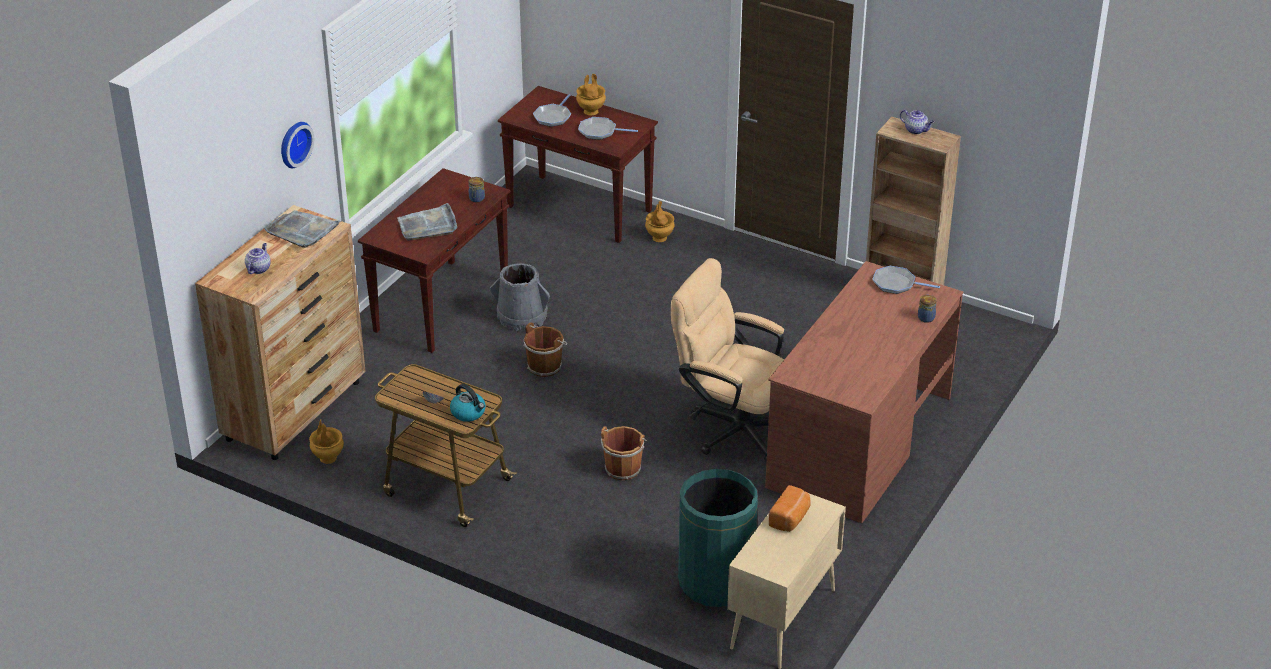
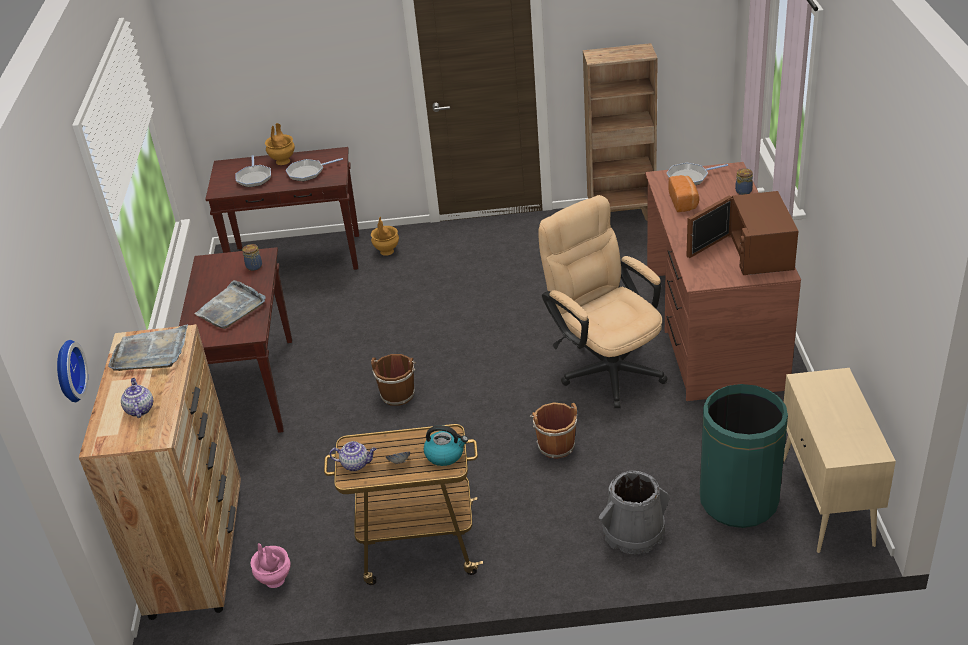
camera: 30 degrees left, 0 degrees up
wall clock [281,122,314,168] -> wall clock moved to [57,340,88,402]
brown vase [309,420,344,464] -> pink vase [250,543,291,588]
grey bucket [490,263,550,331] -> grey bucket moved to [599,471,670,555]
beige office chair [671,258,784,463] -> beige office chair turned 60 degrees clockwise [538,195,668,408]
bread [769,485,811,532] -> bread moved to [668,175,699,212]
teapot [900,110,934,134] -> teapot moved to [329,441,376,471]
none -> brown microwave [686,191,798,275]

